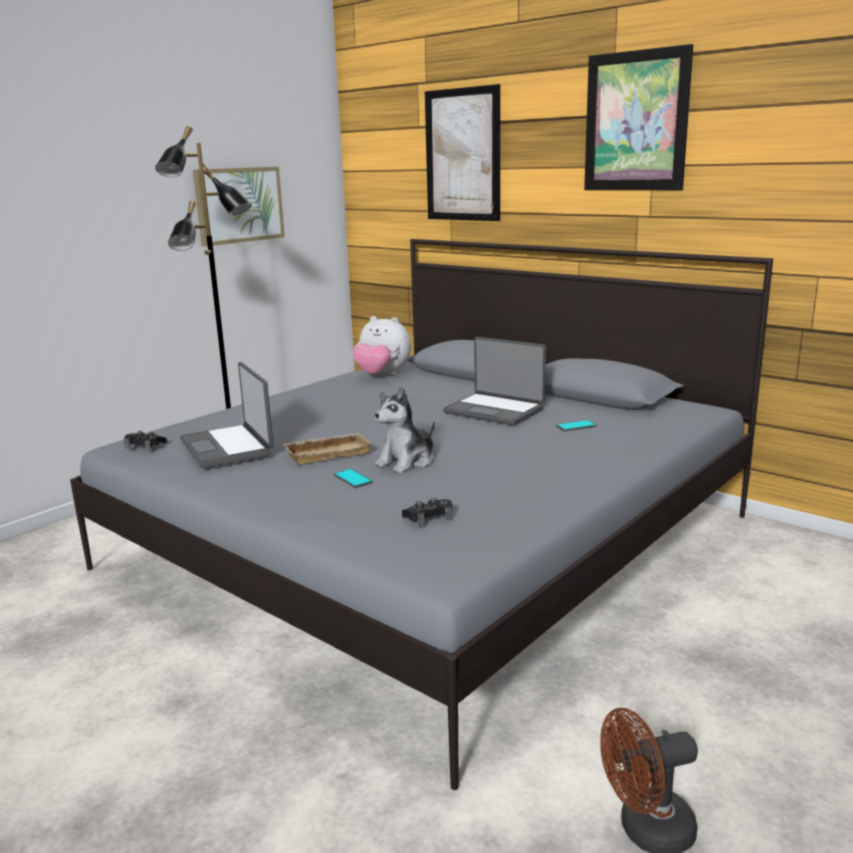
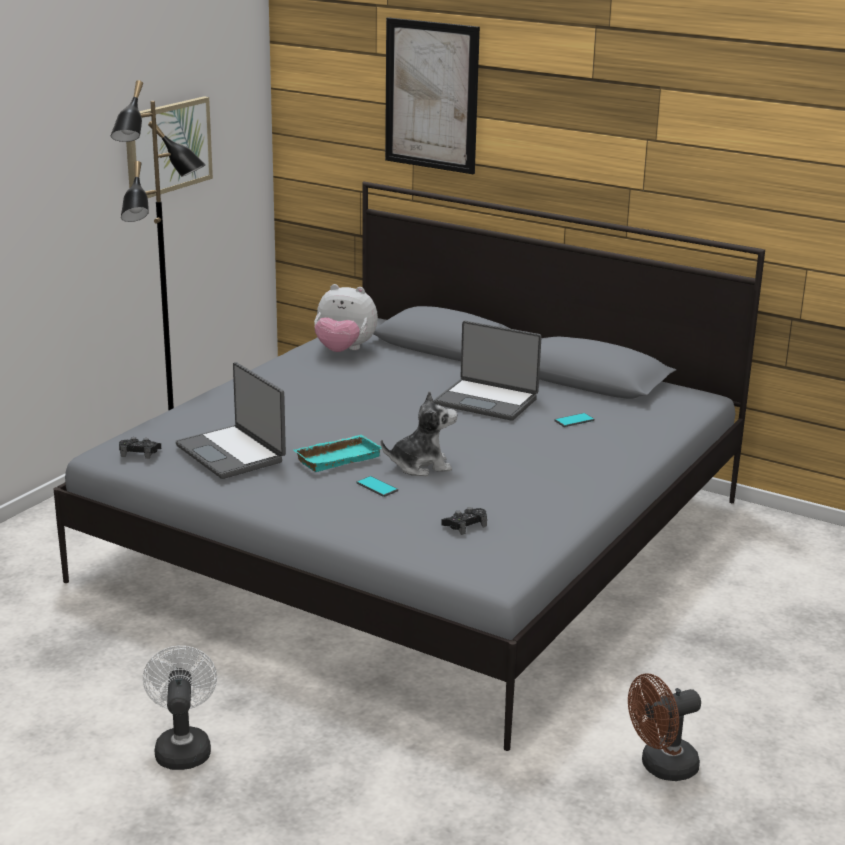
camera: 10 degrees left, 5 degrees up
beige tray [283,433,372,464] -> turquoise tray [293,435,381,472]
plush toy [375,387,435,473] -> plush toy turned 135 degrees counterclockwise [381,391,458,476]
picture [584,44,693,190] -> none
none -> white fan [143,646,217,770]

